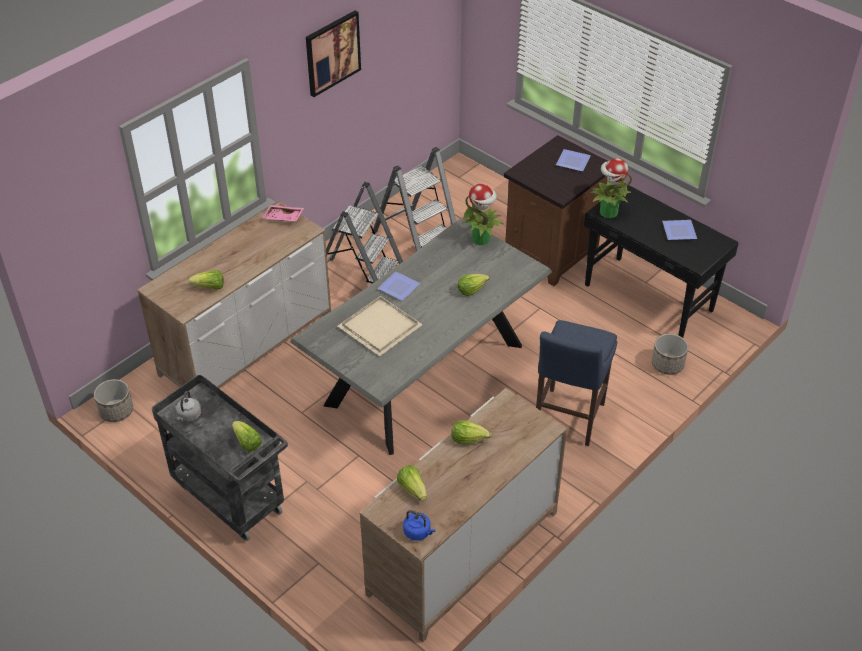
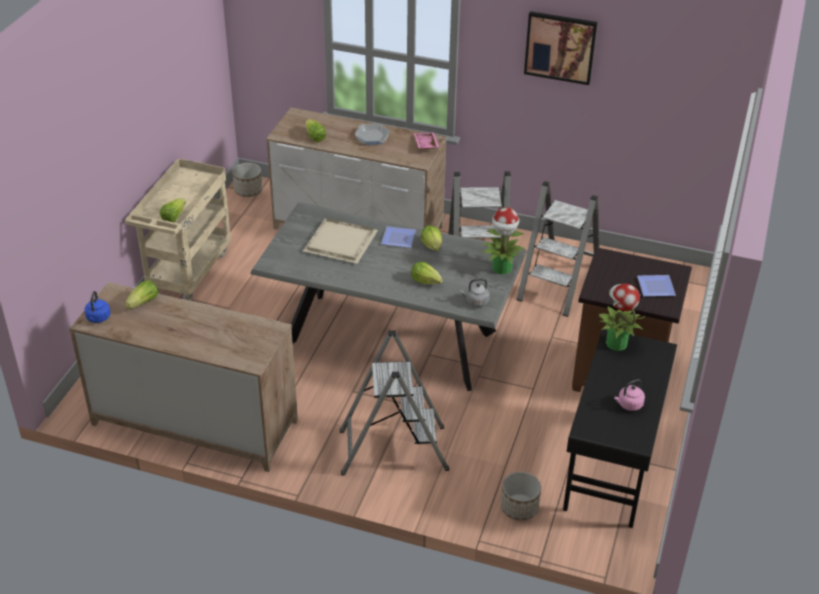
camera: 65 degrees right, 5 degrees down
black cart [152,375,288,541] -> beige cart [125,159,231,301]
grey kettle [176,391,201,422] -> grey kettle moved to [459,278,490,307]
lettuce [451,420,491,444] -> lettuce moved to [421,225,442,251]
blue stool [536,320,617,446] -> grey step ladder [340,330,449,475]
plate [662,220,697,240] -> pink kettle [614,379,645,411]
none -> frying pan [355,124,390,145]

